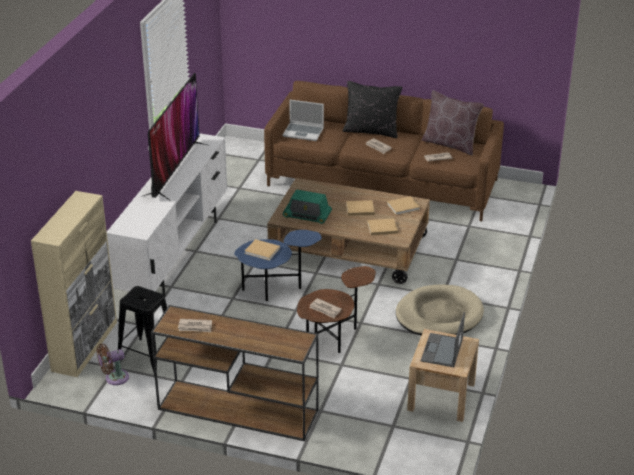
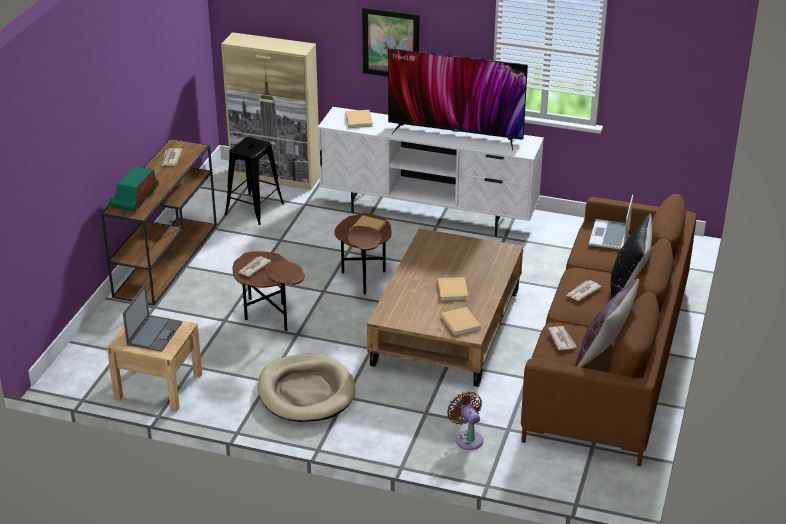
camera: 90 degrees right, 0 degrees up
brown fan [97,344,129,385] -> brown fan moved to [447,391,484,450]
blue side table [234,230,322,301] -> brown side table [335,213,392,294]
radio [283,189,332,224] -> radio moved to [109,166,159,212]
beige book [367,218,398,235] -> beige book moved to [345,110,373,128]
laptop [421,312,465,367] -> laptop turned 90 degrees clockwise [123,285,182,352]
none -> picture [362,7,420,77]

